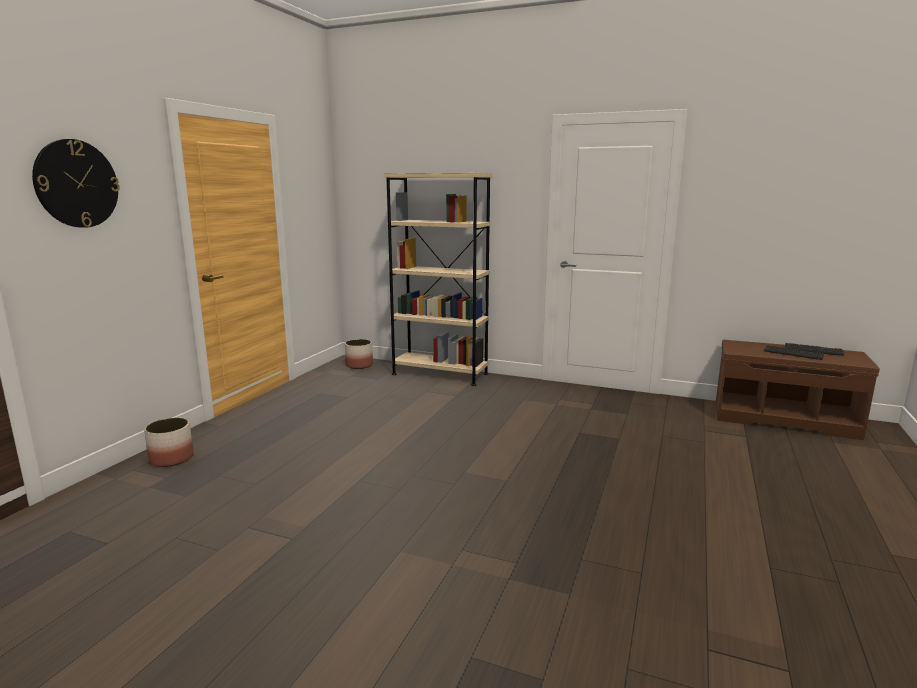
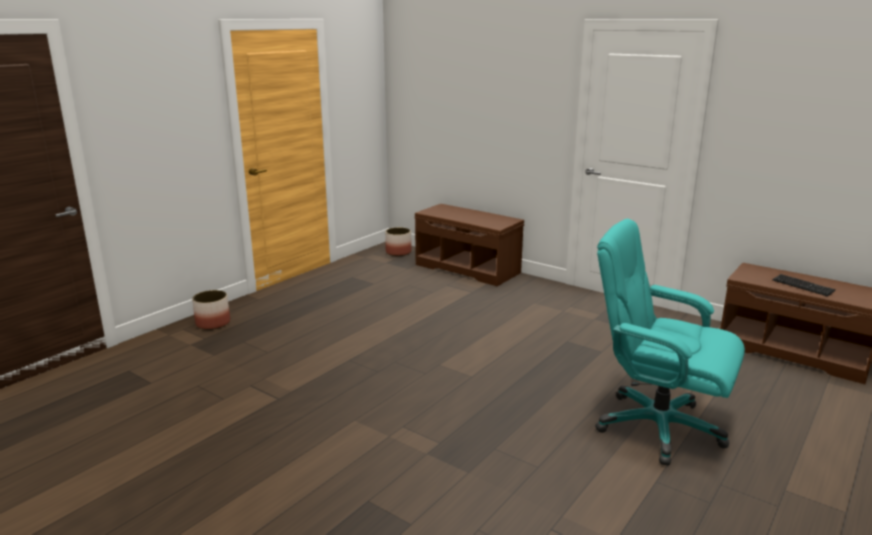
camera: 15 degrees right, 5 degrees up
wall clock [32,139,120,228] -> none
beige bookcase [384,173,493,386] -> brown bench [415,204,524,286]
keyboard [785,343,844,356] -> none
none -> turquoise office chair [595,219,745,465]

